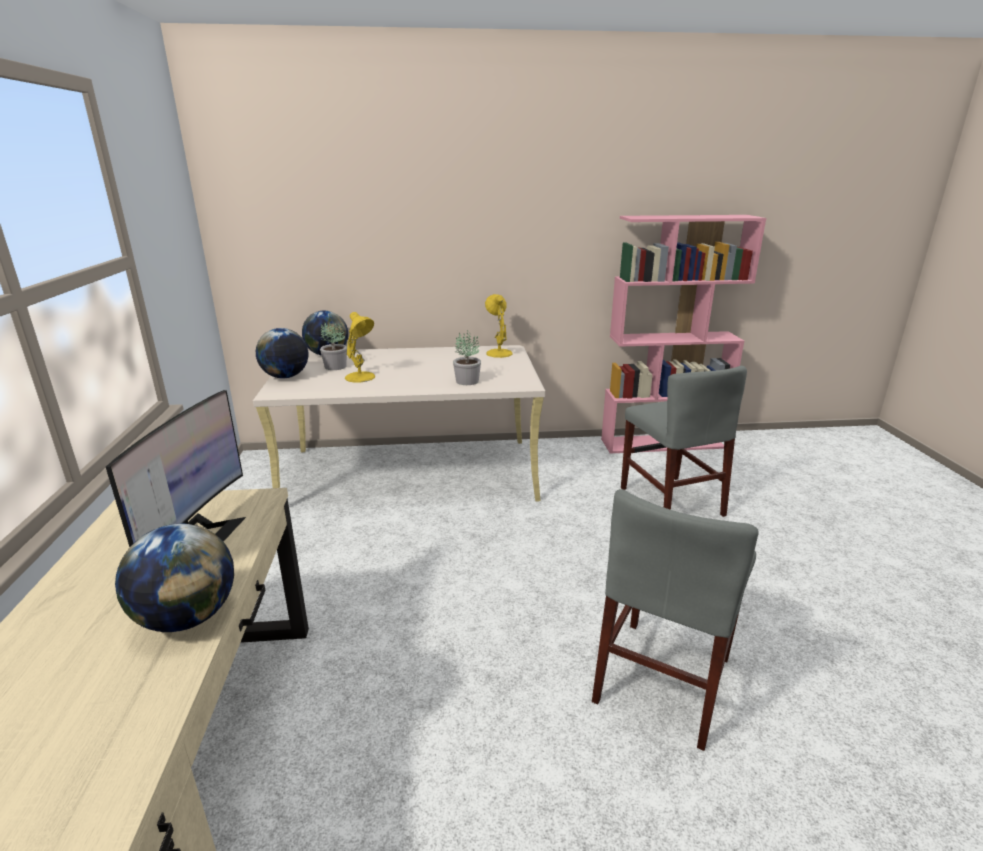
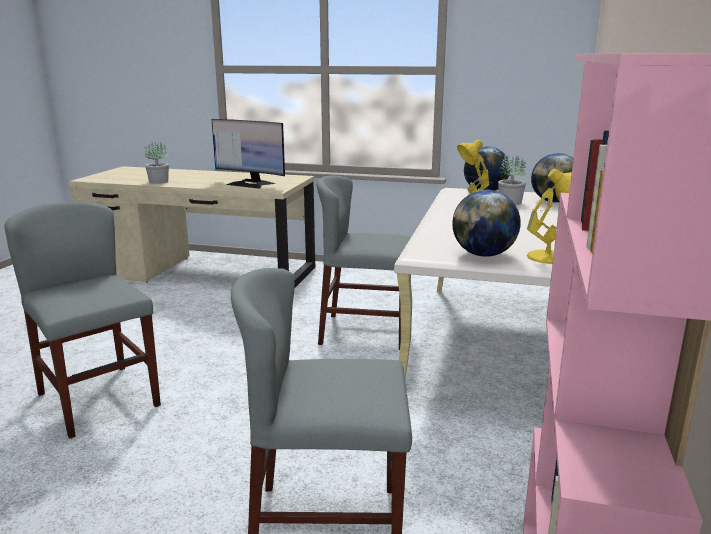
camera: 110 degrees right, 5 degrees down
globe [115,524,234,632] -> globe moved to [452,190,521,257]
potted plant [453,330,481,385] -> potted plant moved to [145,142,169,184]
none -> grey chair [317,176,412,350]

